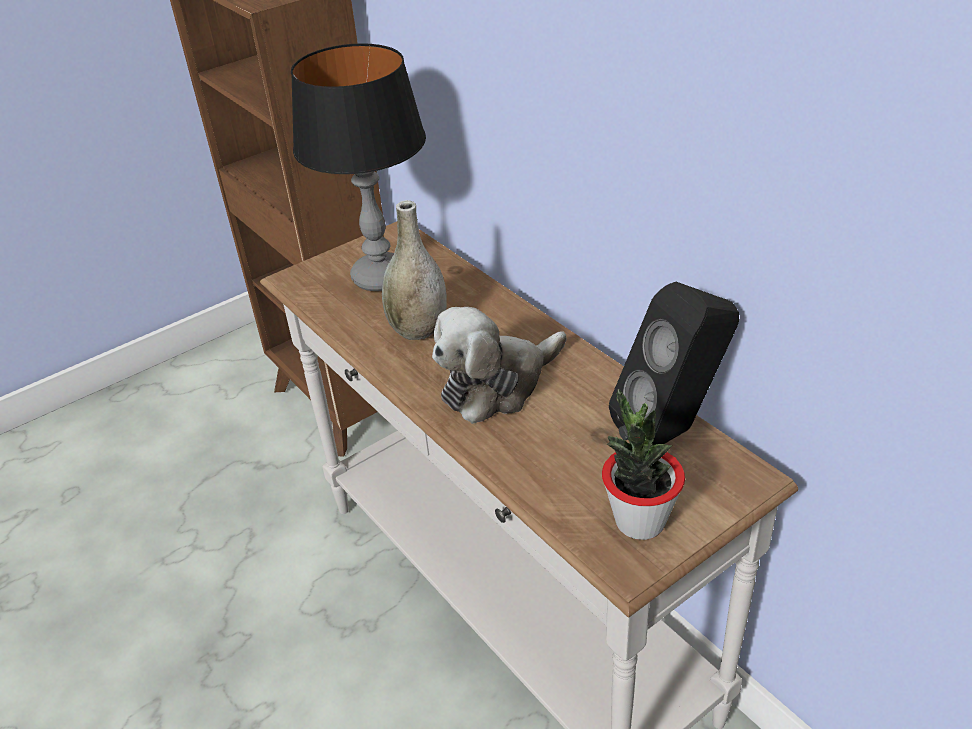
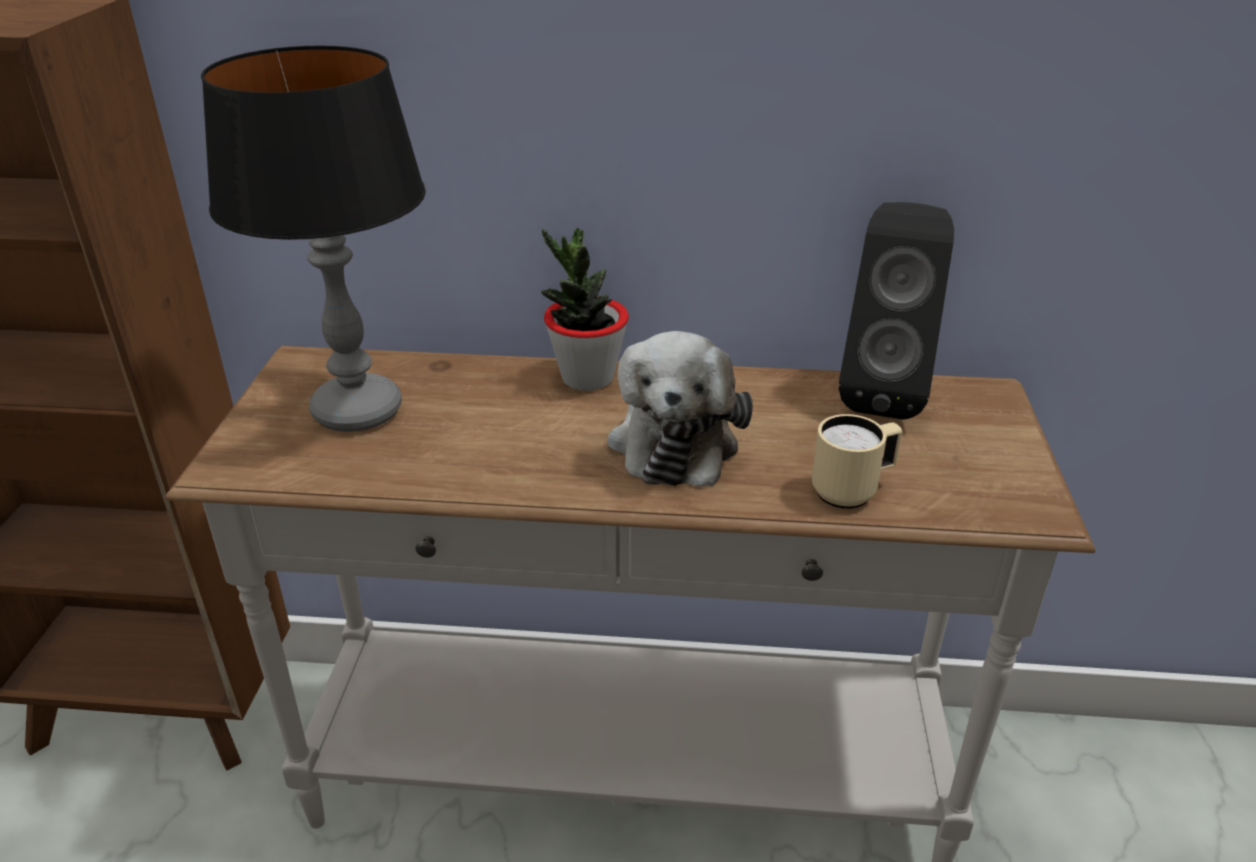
camera: 50 degrees left, 5 degrees down
grey vase [382,200,447,340] -> none
potted plant [602,389,685,540] -> potted plant moved to [541,228,629,391]
none -> beige mug [812,414,902,509]

